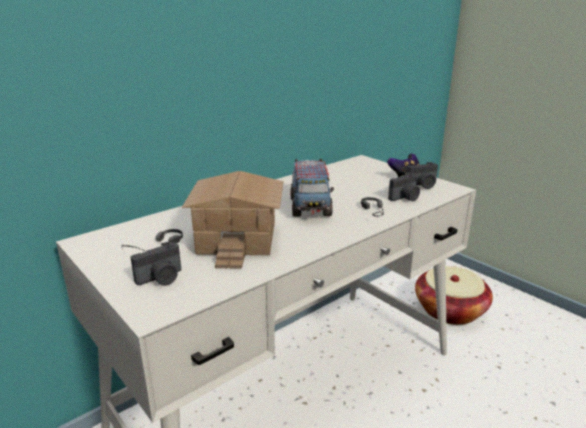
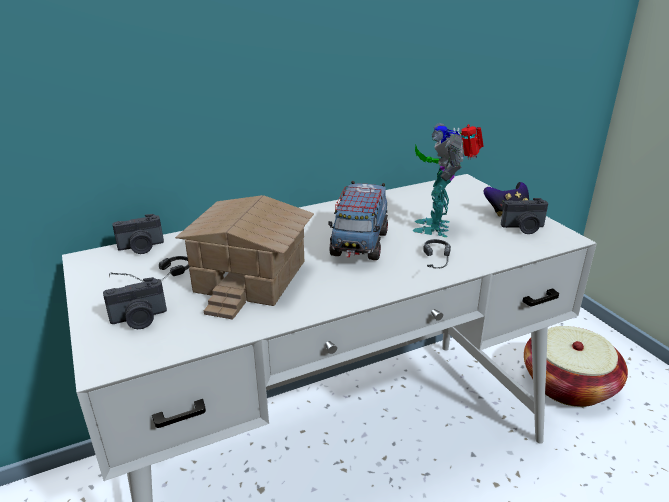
camera: 15 degrees right, 5 degrees up
camera [388,172,420,202] -> camera moved to [112,214,164,254]
none -> toy robot [413,123,484,237]

